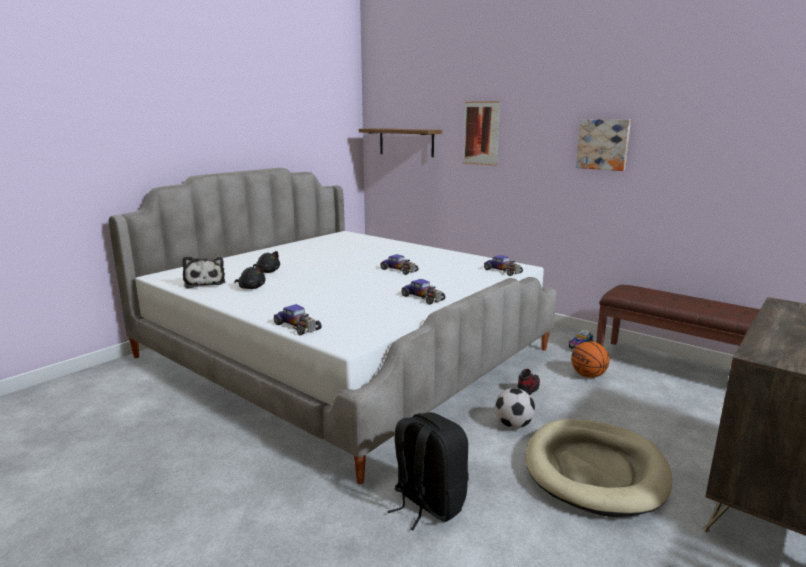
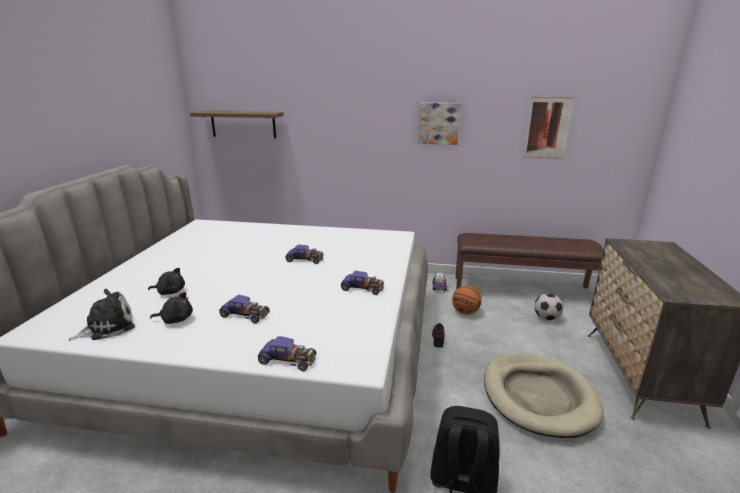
camera: 30 degrees left, 5 degrees up
plush toy [182,256,225,289] -> plush toy turned 75 degrees counterclockwise [68,289,135,341]
picture [463,101,501,166] -> picture moved to [524,97,574,159]
toy car [484,255,523,276] -> toy car moved to [219,295,270,324]
football [495,388,535,428] -> football moved to [534,293,563,320]

